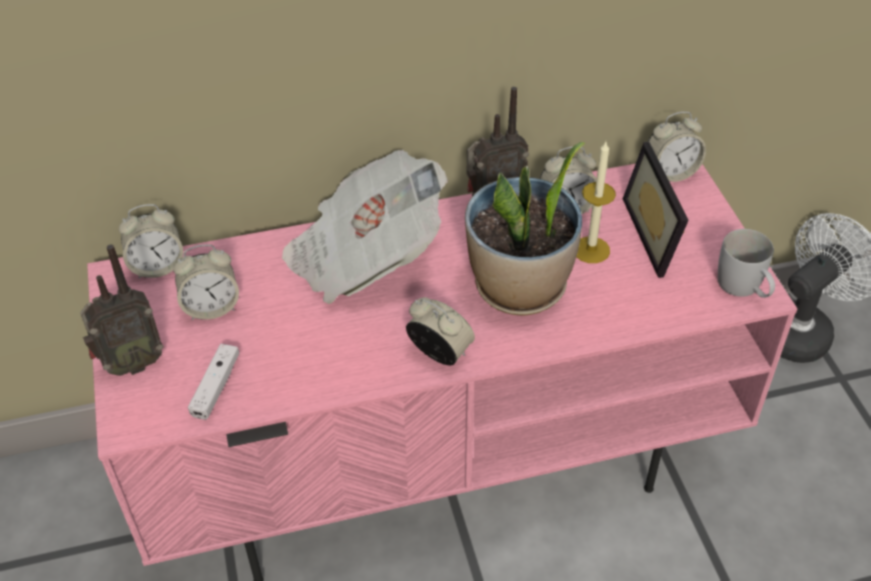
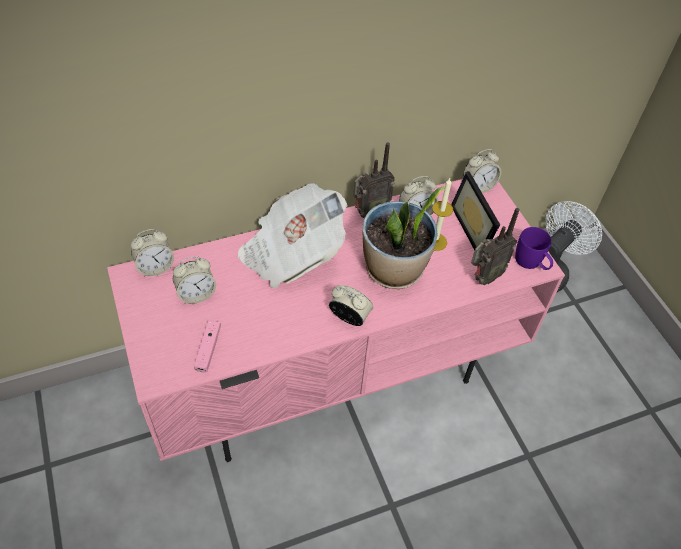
camera: 10 degrees left, 5 degrees up
radio [80,244,163,376] -> radio moved to [471,208,519,285]
white game controller [188,344,240,420] -> pink game controller [194,321,221,373]
white mug [718,229,775,298] -> purple mug [515,227,553,270]

